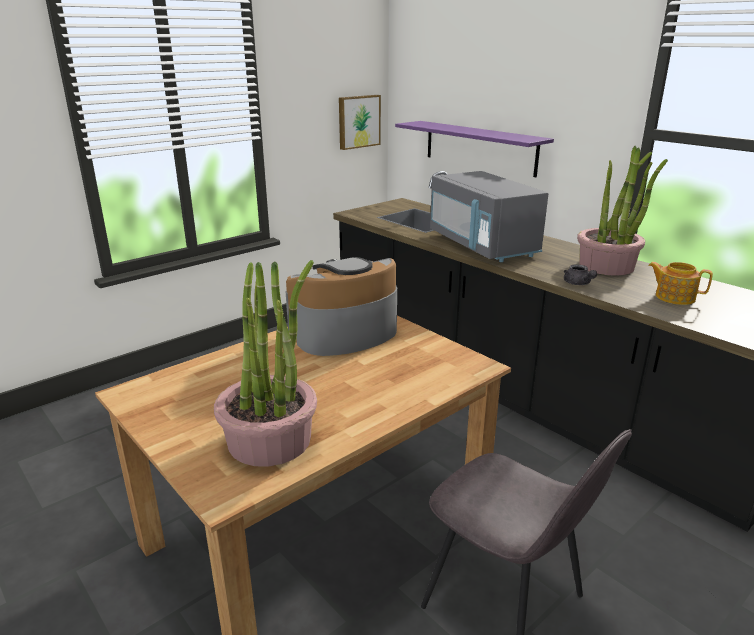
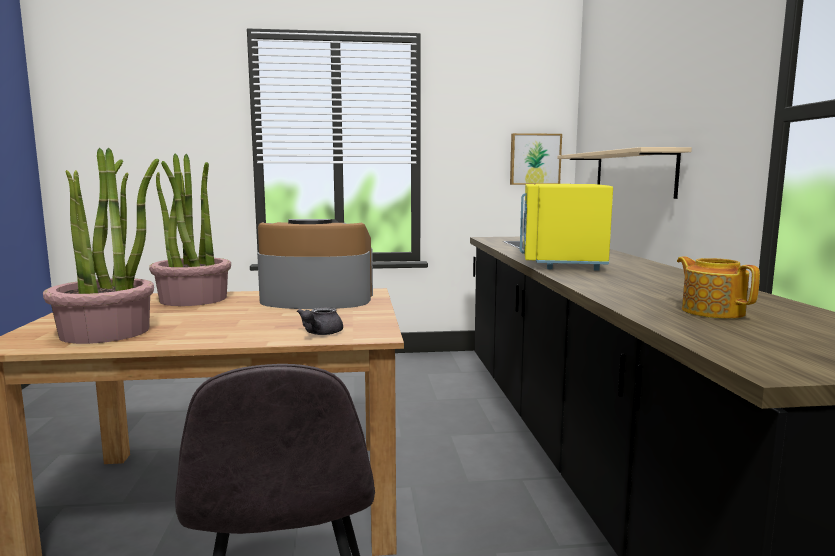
camera: 35 degrees right, 15 degrees down
purple shelf [395,121,554,177] -> beige shelf [557,147,692,199]
grey microwave [430,171,548,262] -> yellow microwave [520,184,613,271]
grey teapot [564,264,597,285] -> grey teapot moved to [297,307,343,335]
potted plant [577,146,668,276] -> potted plant moved to [149,153,231,306]

